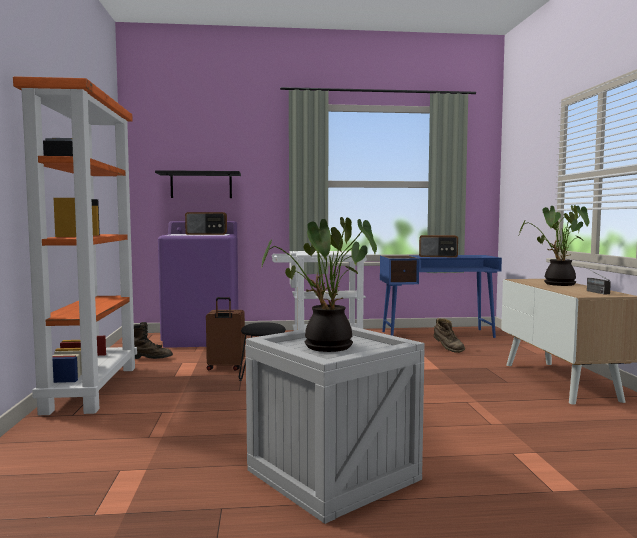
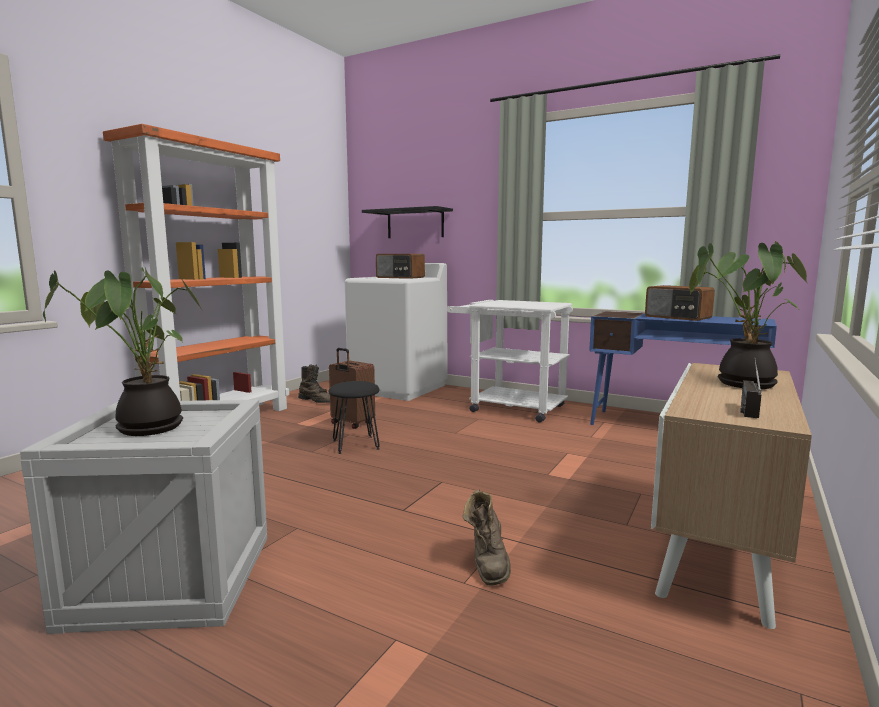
camera: 35 degrees right, 5 degrees up
purple washing machine [158,221,238,348] -> white washing machine [345,263,448,401]
brown boot [434,318,465,353] -> brown boot moved to [463,490,511,586]

